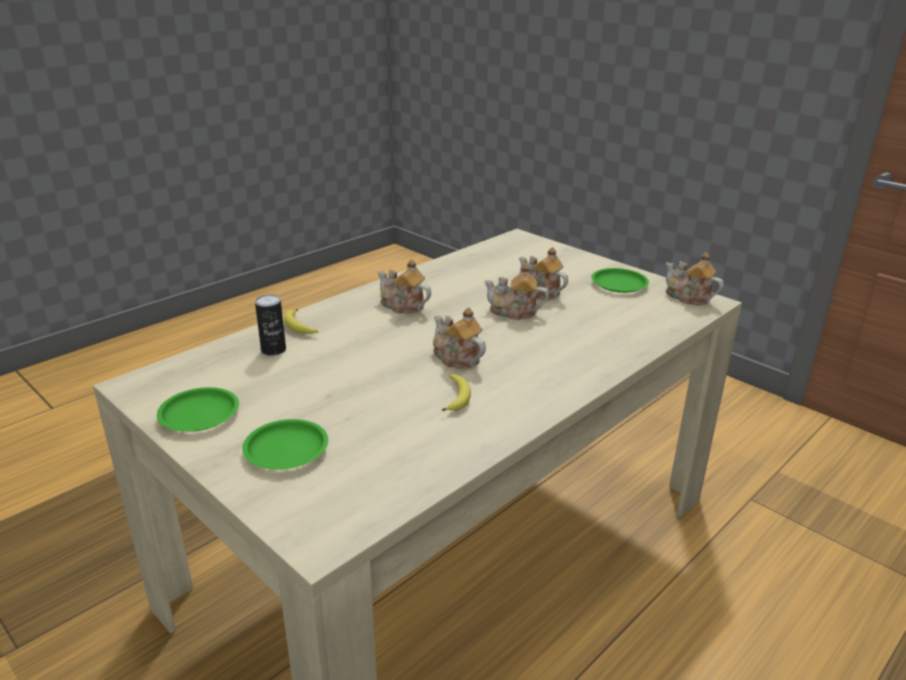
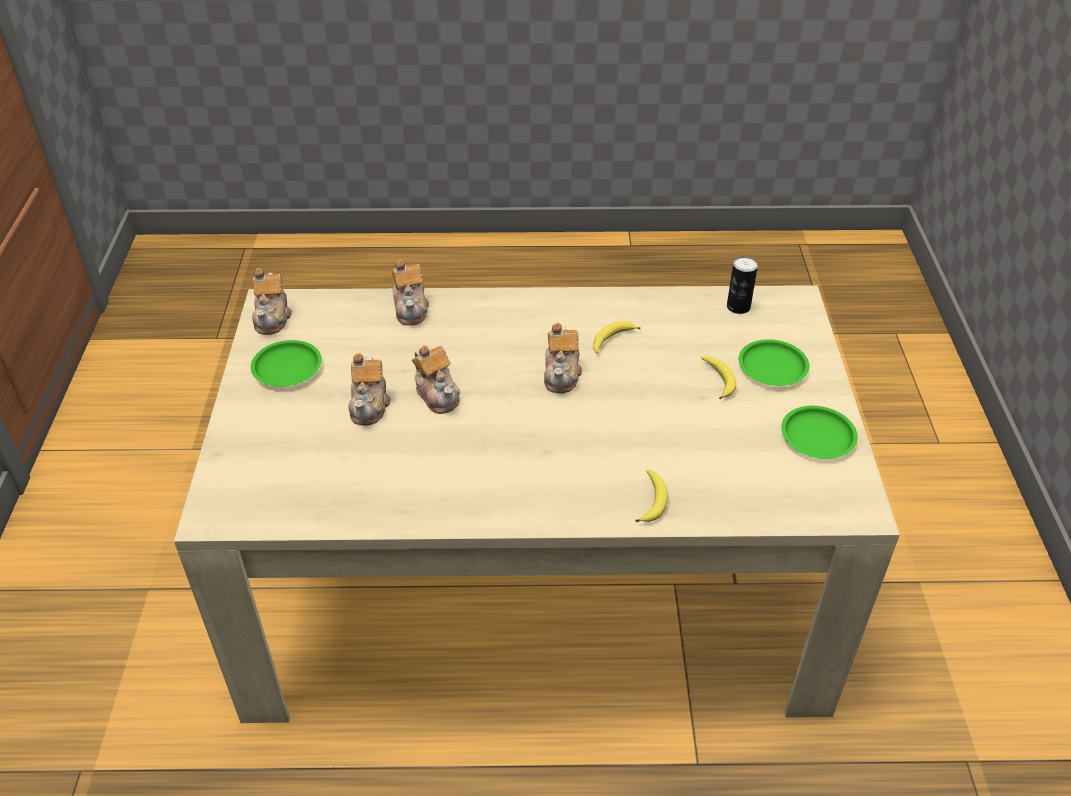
camera: 135 degrees left, 15 degrees up
can [255,294,286,356] -> can moved to [727,256,758,314]
teapot [378,259,431,314] -> teapot moved to [392,260,429,325]
none -> banana [701,356,736,399]

